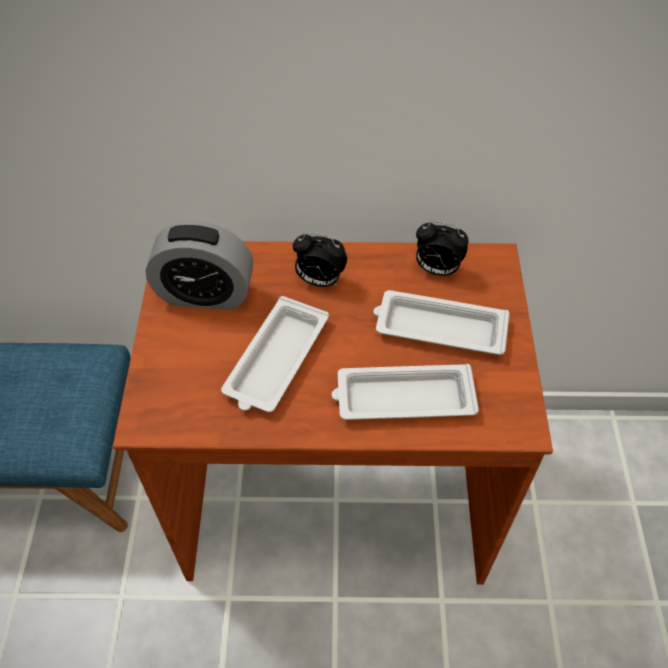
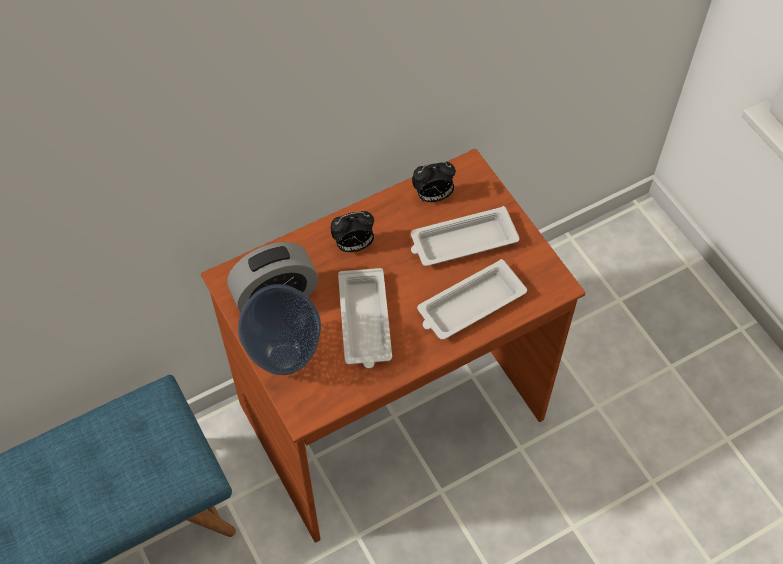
camera: 30 degrees left, 5 degrees up
none -> vase [238,284,321,375]

